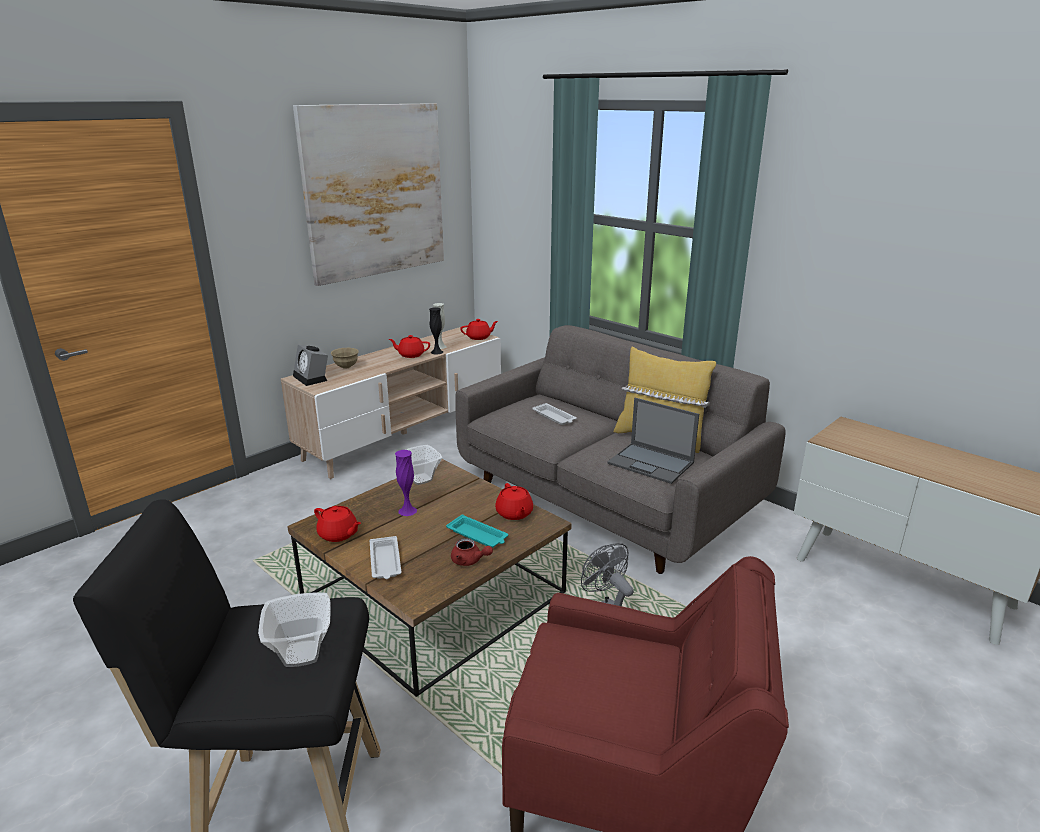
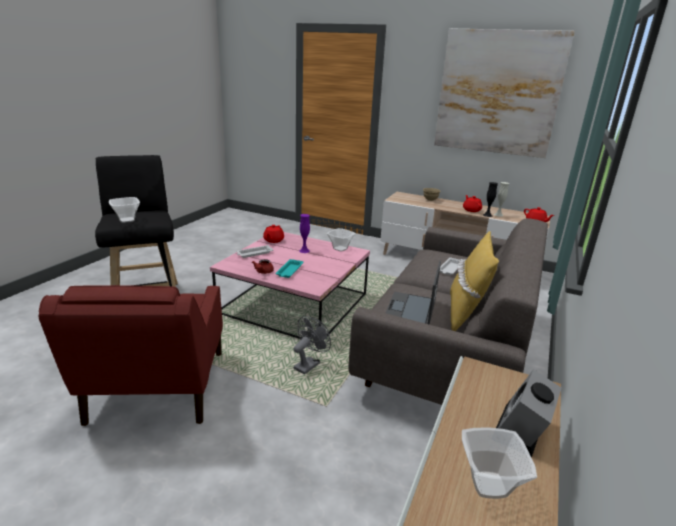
camera: 70 degrees right, 0 degrees up
brown coffee table [287,459,572,697] -> pink coffee table [210,232,370,343]
alarm clock [293,345,328,386] -> alarm clock moved to [496,369,561,457]
red teapot [495,483,533,520] -> none
none -> bowl [462,427,537,499]

